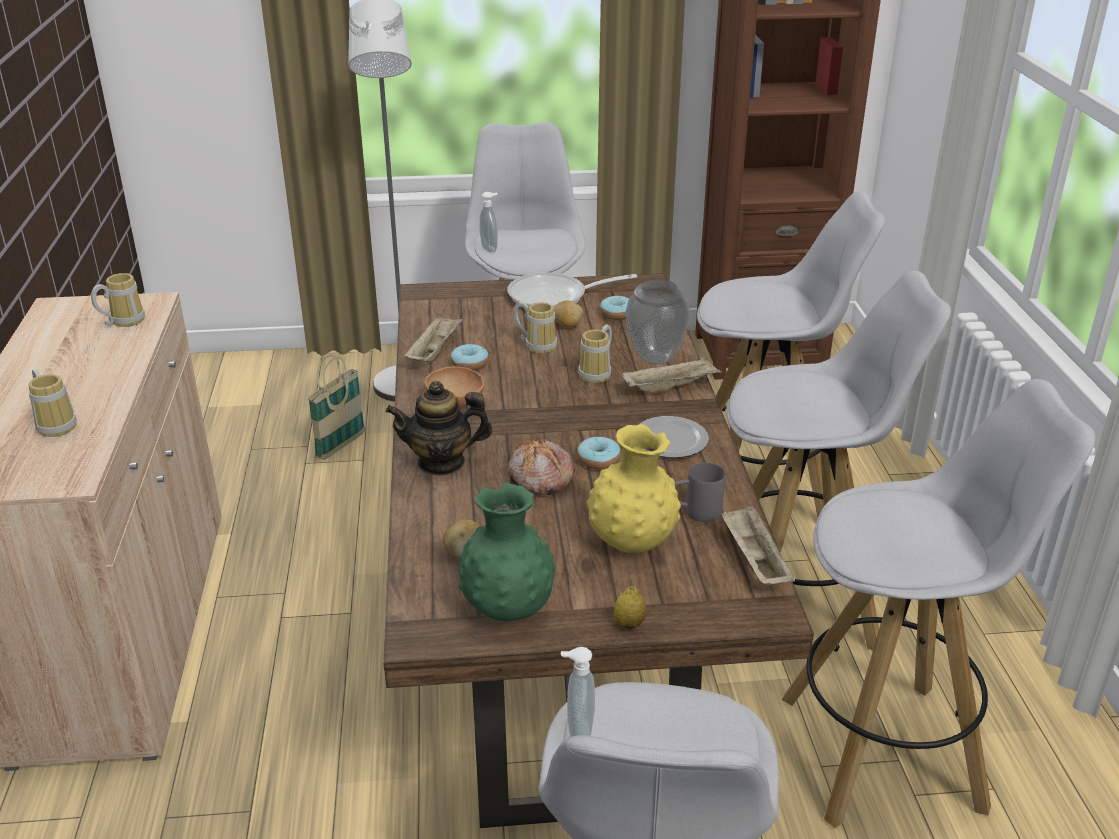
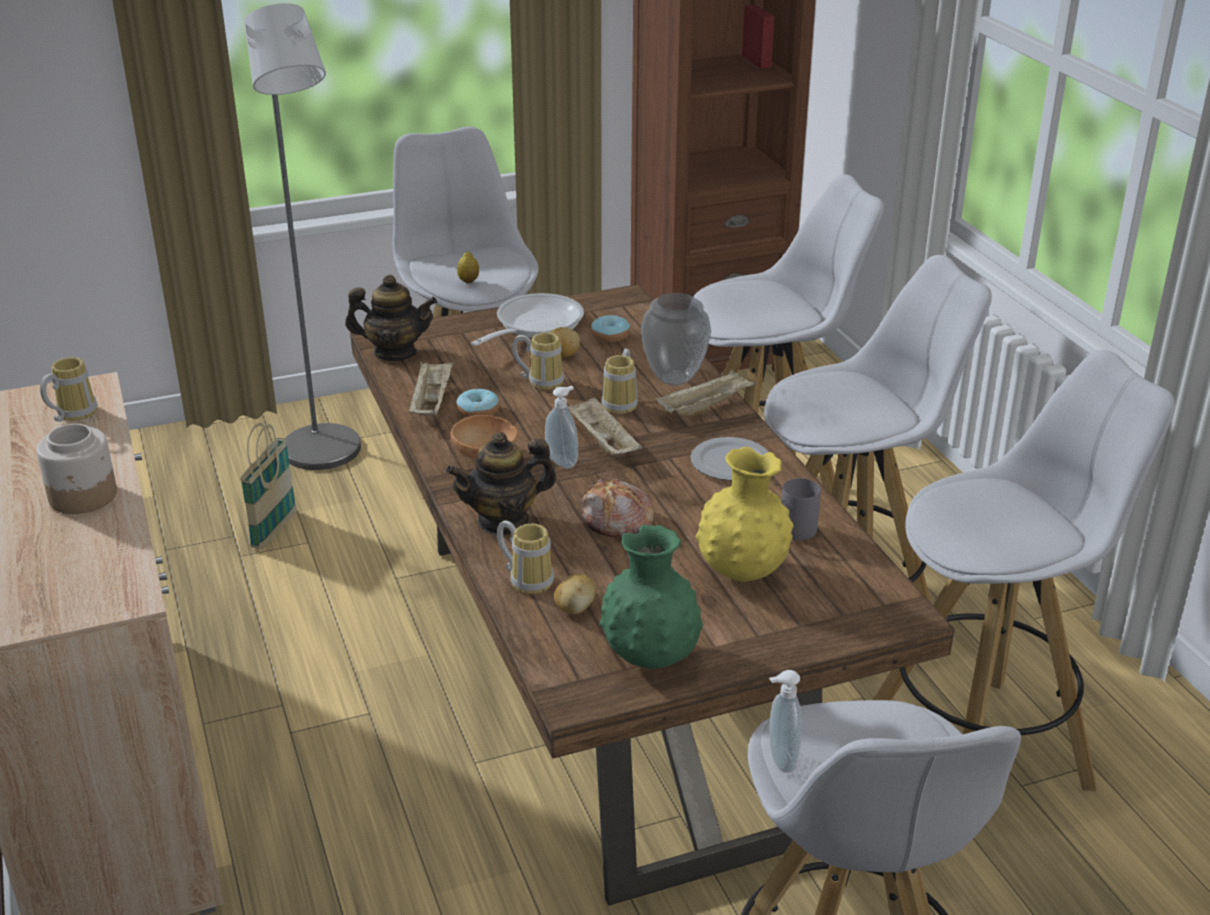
camera: 15 degrees left, 0 degrees up
mug [29,369,77,437] -> mug moved to [497,520,554,594]
soap dispenser [479,192,498,253] -> soap dispenser moved to [545,386,578,469]
frying pan [507,272,637,308] -> frying pan turned 150 degrees clockwise [471,293,584,346]
donut [577,437,621,469] -> none
lemon [614,586,646,630] -> lemon moved to [457,252,479,283]
beige tray [721,505,795,585] -> beige tray moved to [567,397,642,455]
none -> jar [36,424,117,514]
none -> teapot [345,275,437,361]

